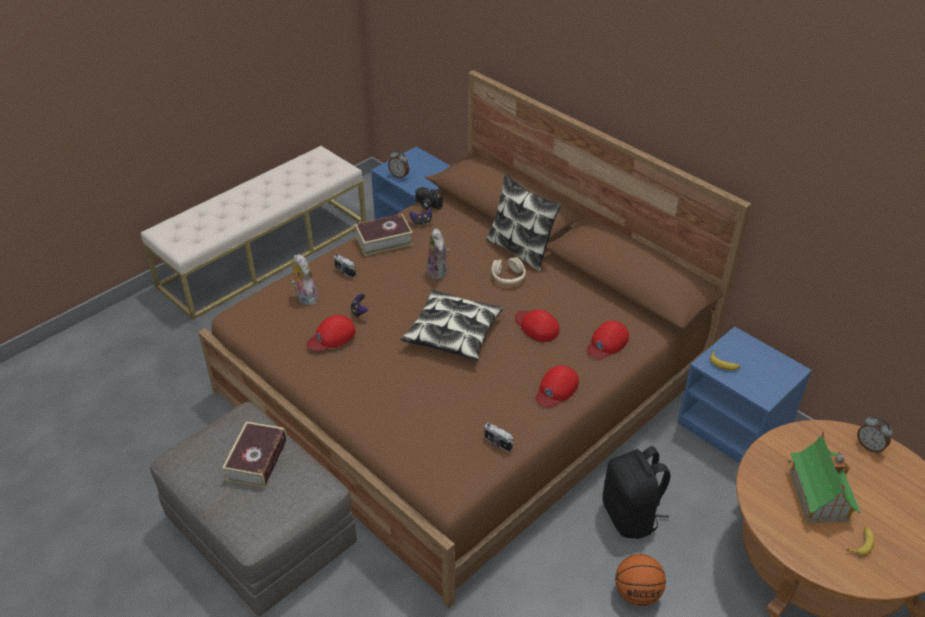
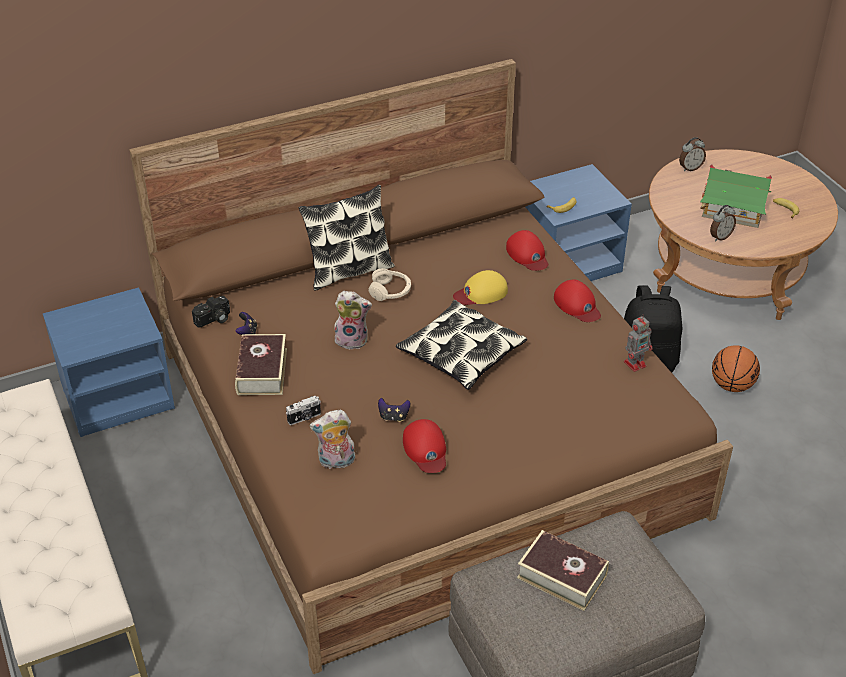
camera: 70 degrees left, 0 degrees up
alarm clock [388,150,409,179] -> alarm clock moved to [710,205,736,241]
camera [485,422,513,452] -> toy robot [624,314,653,372]
red cap [515,309,559,342] -> yellow cap [453,270,508,305]

